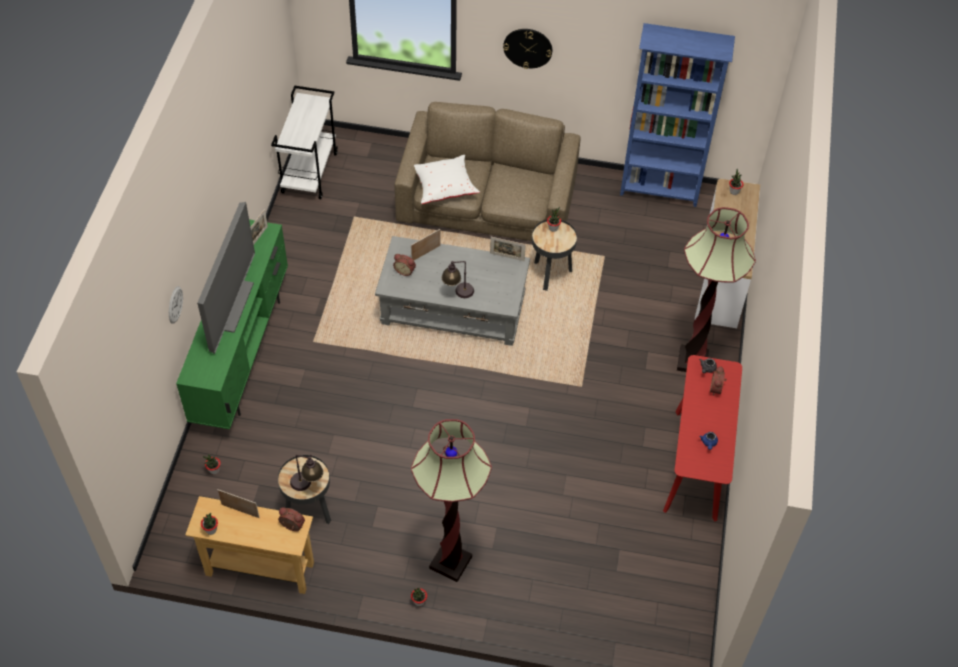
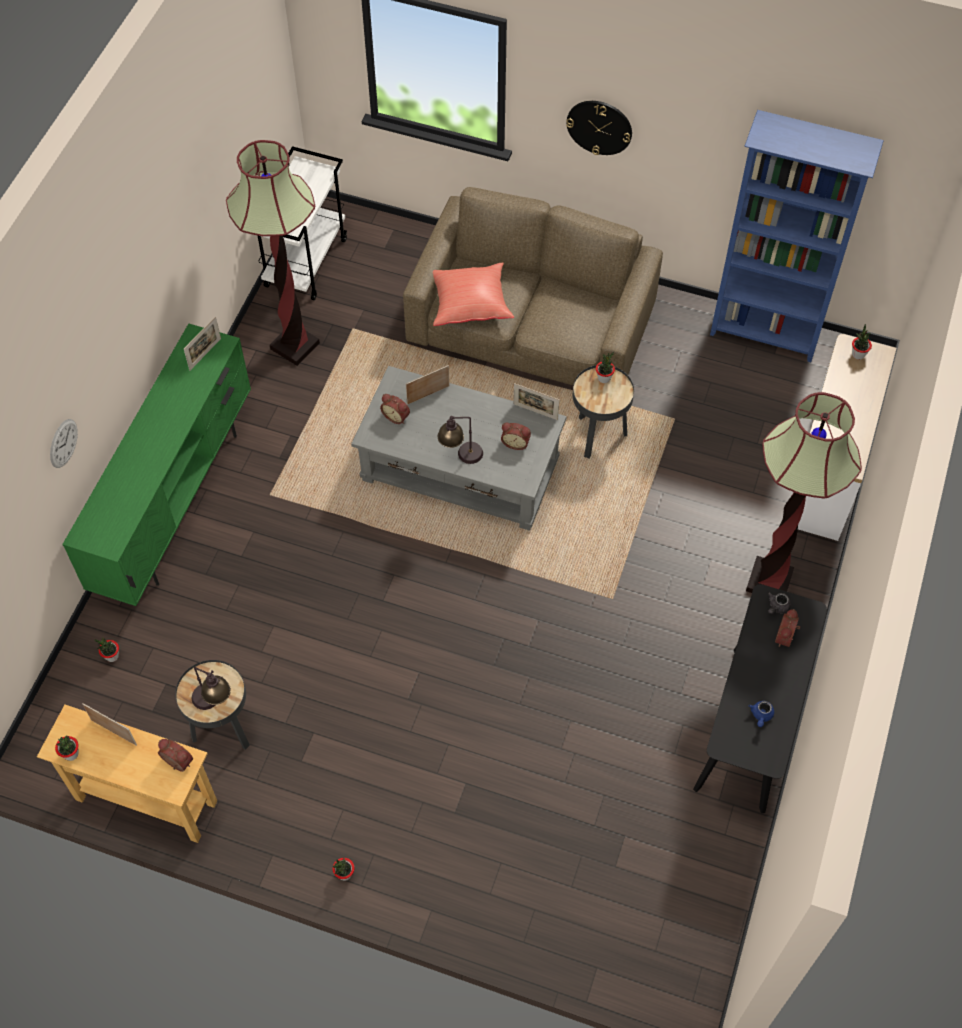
camera: 10 degrees right, 5 degrees up
television [197,202,255,354] -> none
floor lamp [411,419,492,582] -> floor lamp moved to [226,140,320,366]
white pillow [414,155,480,204] -> red pillow [433,262,514,326]
red console table [663,355,742,521] -> black console table [693,584,827,813]
none -> alarm clock [501,423,531,450]

